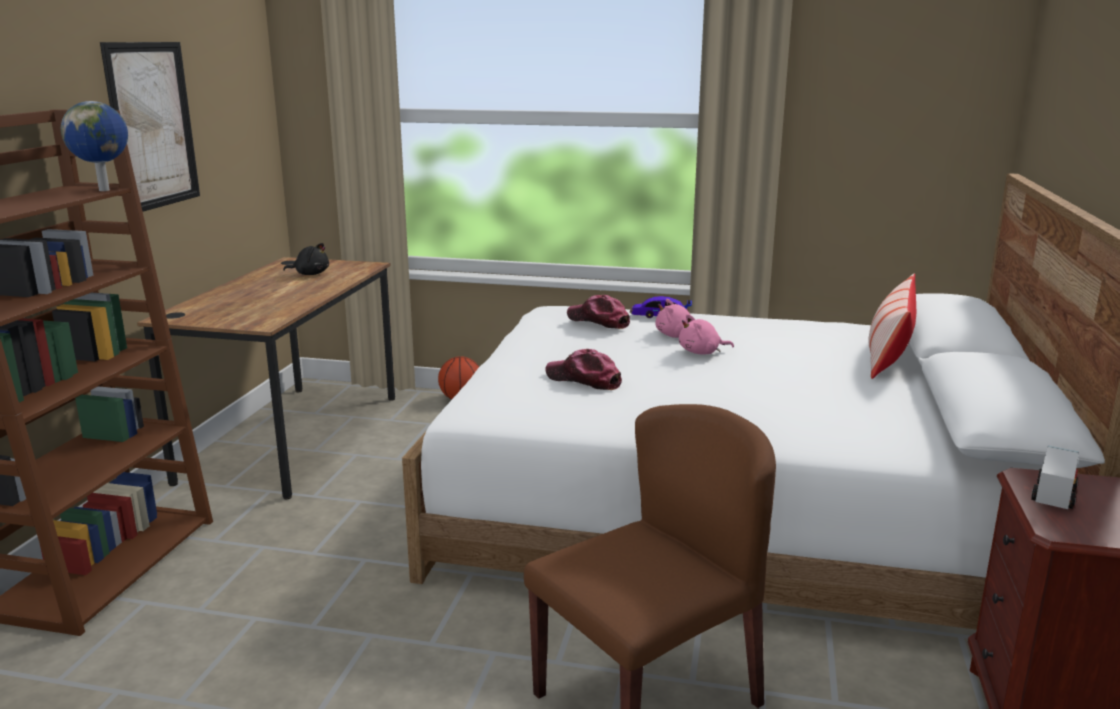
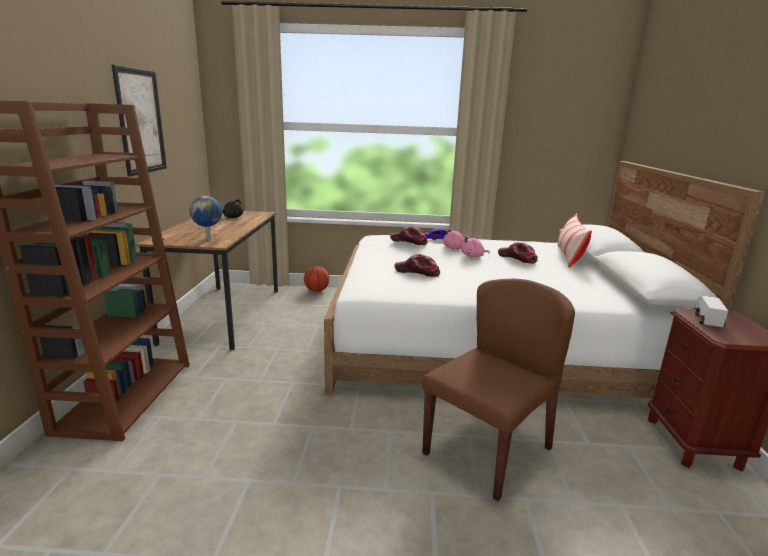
camera: 10 degrees left, 0 degrees up
globe [61,101,128,191] -> globe moved to [189,196,222,241]
none -> cap [498,242,538,264]

